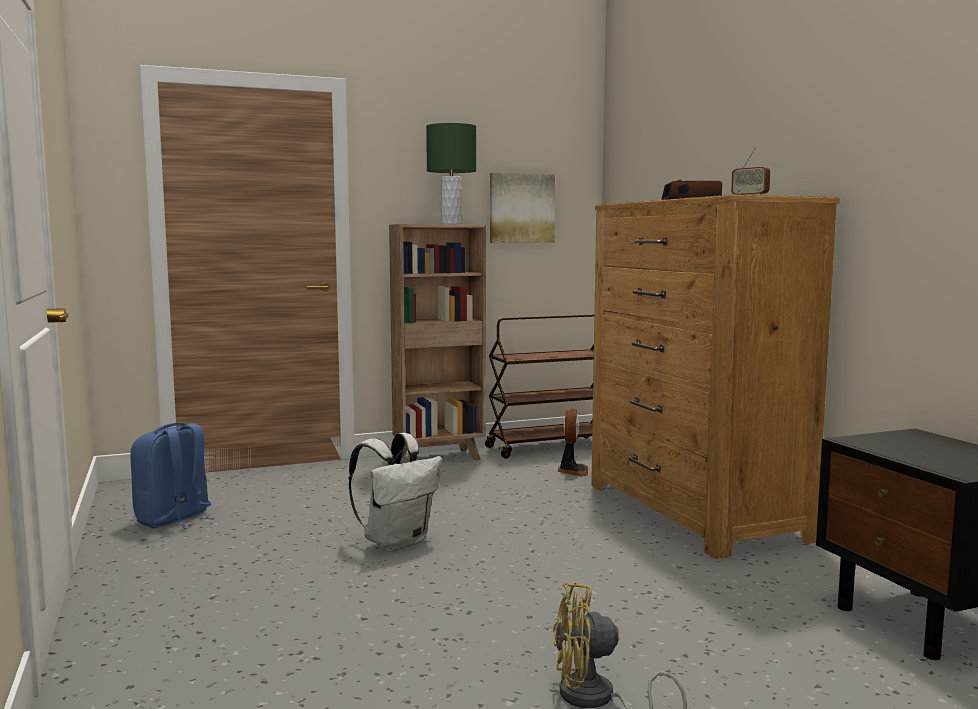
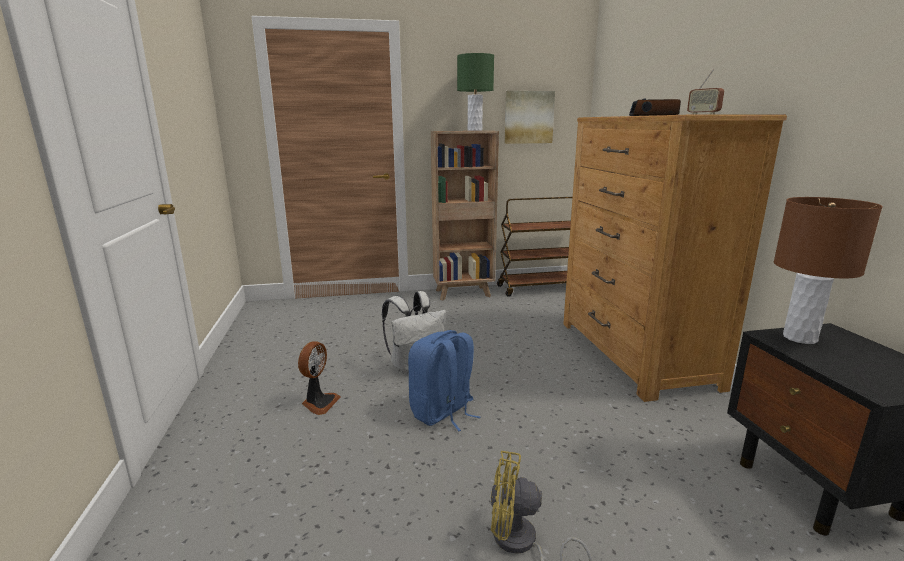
camera: 10 degrees right, 10 degrees up
blue backpack [131,423,215,529] -> blue backpack moved to [408,330,480,431]
fan [558,408,588,477] -> fan moved to [298,341,341,415]
none -> brown table lamp [774,197,883,344]

